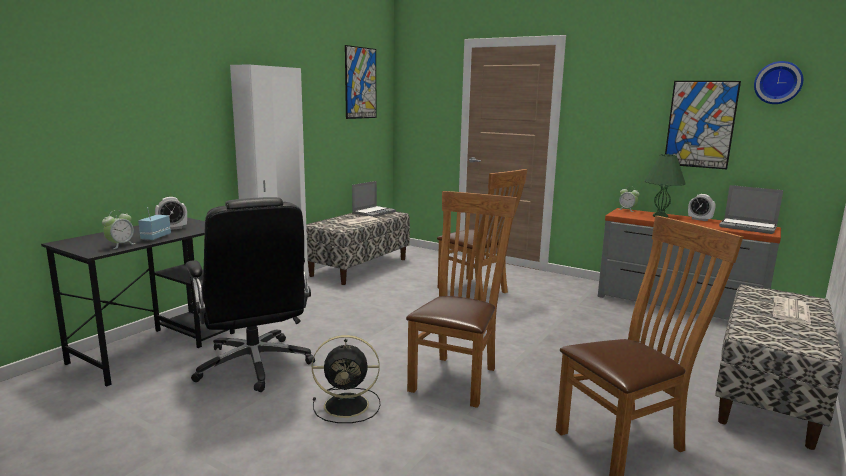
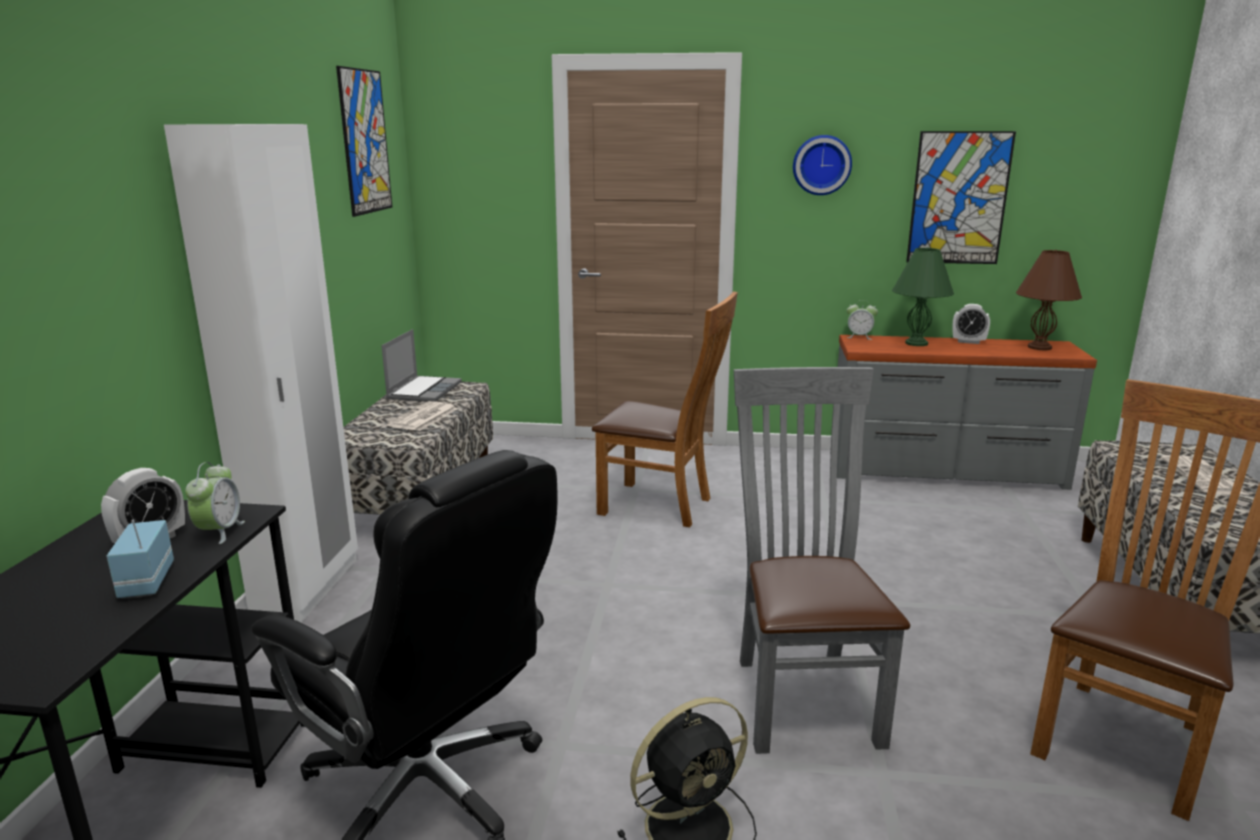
camera: 25 degrees left, 5 degrees up
alarm clock [102,210,136,249] -> alarm clock moved to [185,462,245,544]
brown chair [406,191,517,408] -> grey chair [734,367,910,754]
laptop [719,185,783,234] -> brown table lamp [1016,250,1082,350]
wall clock [754,61,803,104] -> wall clock moved to [793,135,852,195]

